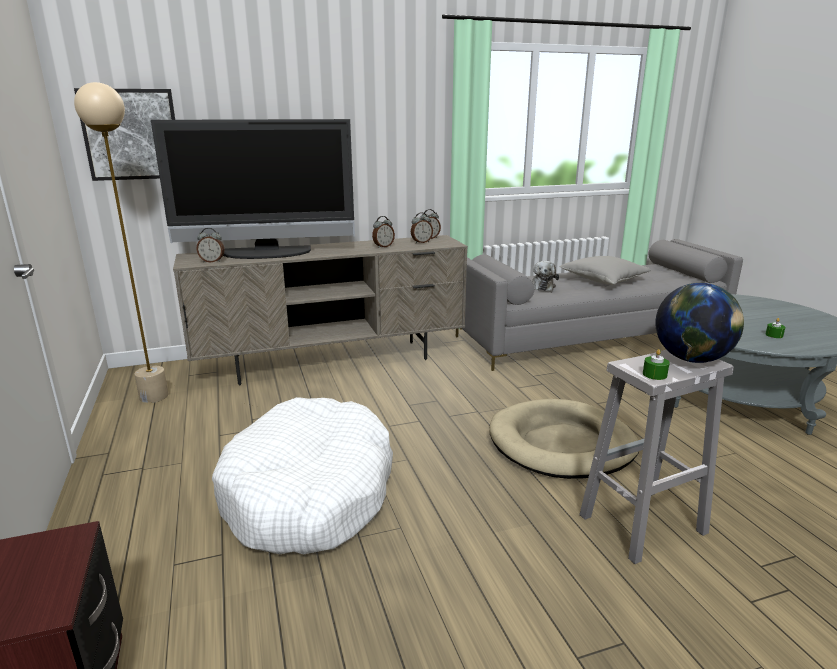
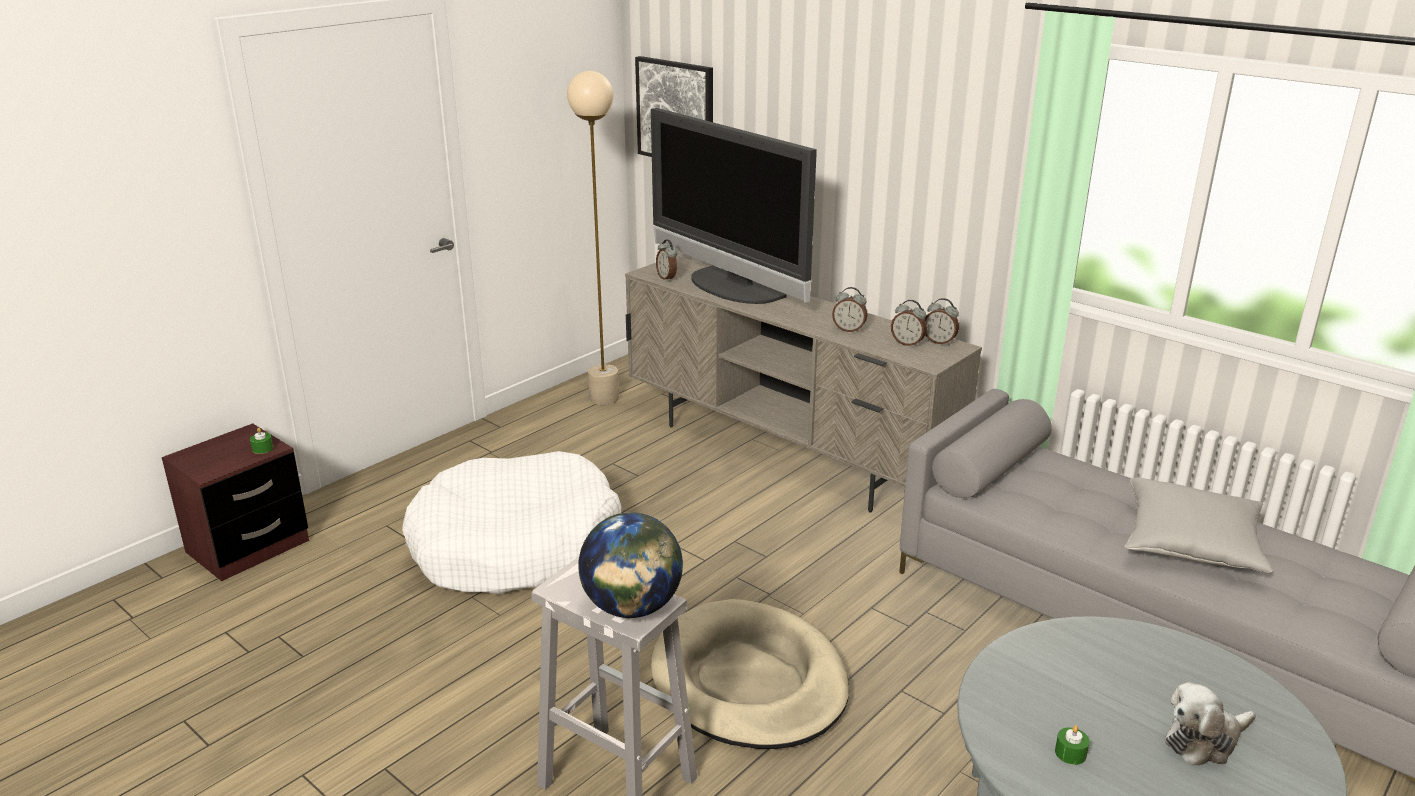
camera: 60 degrees right, 5 degrees up
plush toy [532,261,559,291] -> plush toy moved to [1165,682,1256,766]
green candle [643,349,670,380] -> green candle moved to [250,428,273,454]

